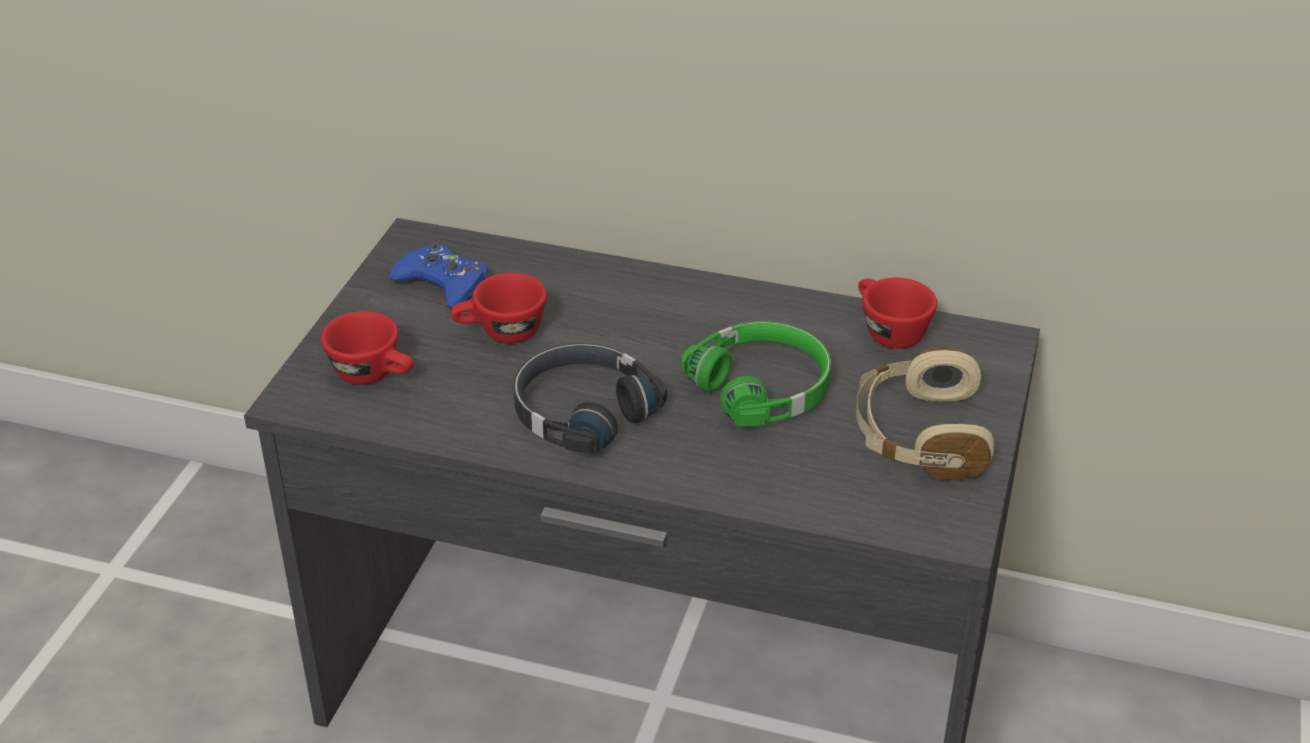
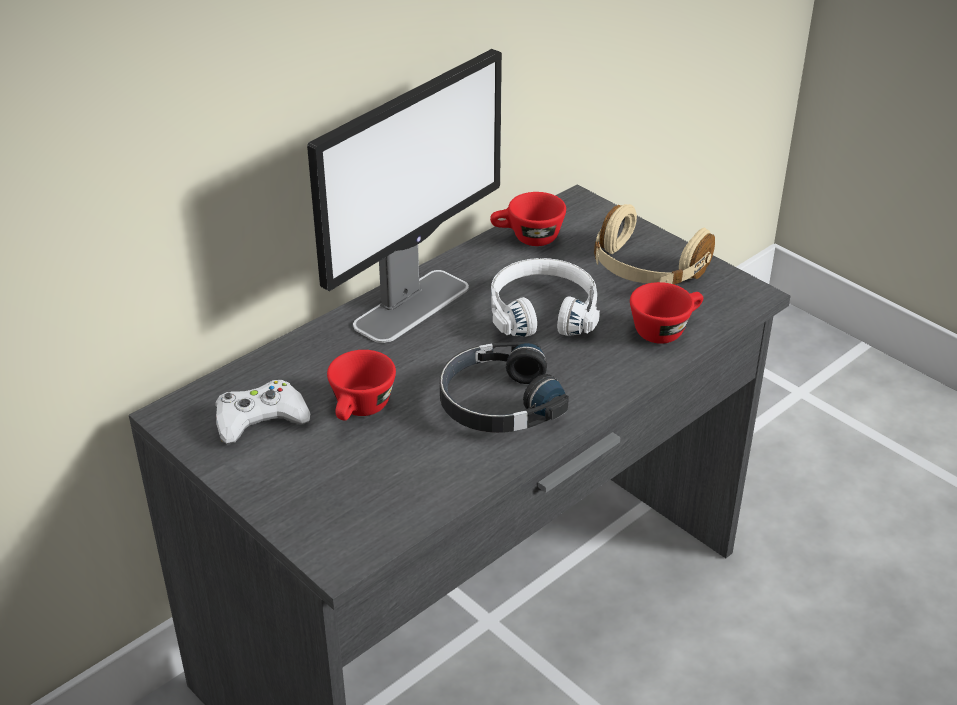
camera: 60 degrees left, 0 degrees up
red cup [321,311,414,385] -> red cup moved to [630,282,703,344]
blue game controller [389,242,488,308] -> white game controller [215,380,310,444]
green headphones [681,321,831,427] -> white headphones [491,258,600,337]
none -> monitor [307,49,502,343]

